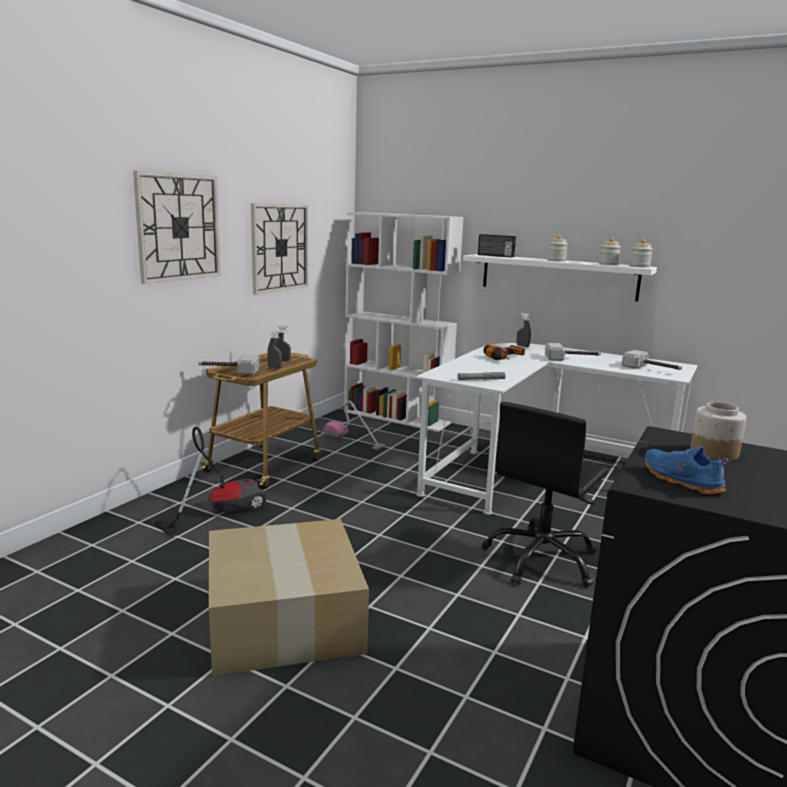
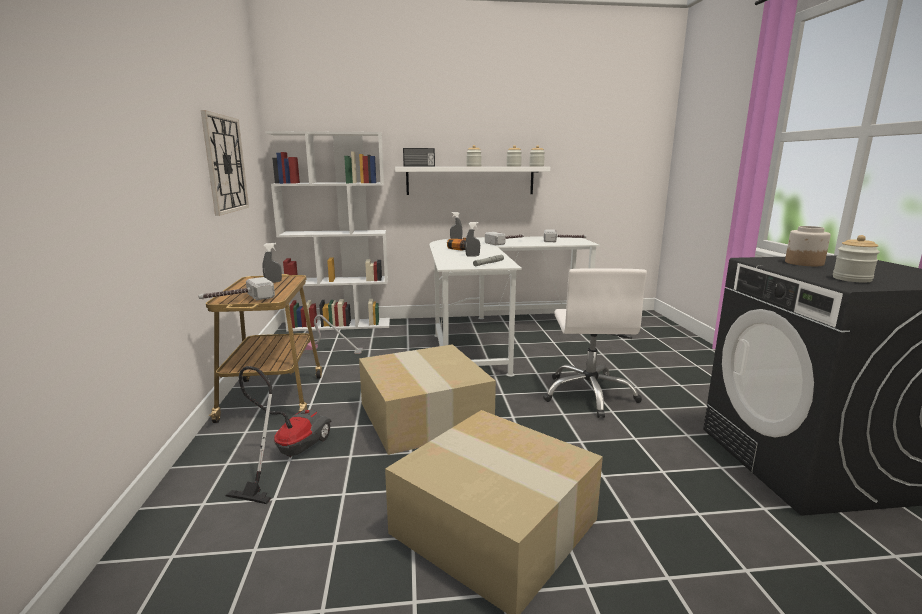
camera: 35 degrees left, 0 degrees up
wall clock [133,171,221,284] -> none
grey spray bottle [267,330,282,369] -> grey spray bottle moved to [465,222,480,257]
black office chair [481,402,608,588] -> white office chair [543,268,647,418]
blue shoe [645,447,729,494] -> jar [833,235,880,282]
none -> cardboard box [359,344,496,455]

